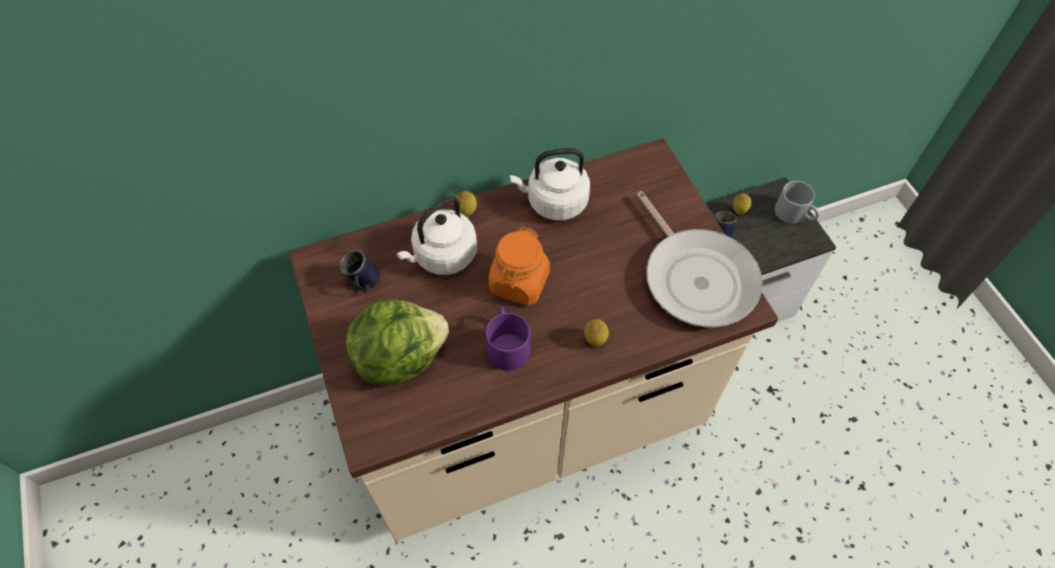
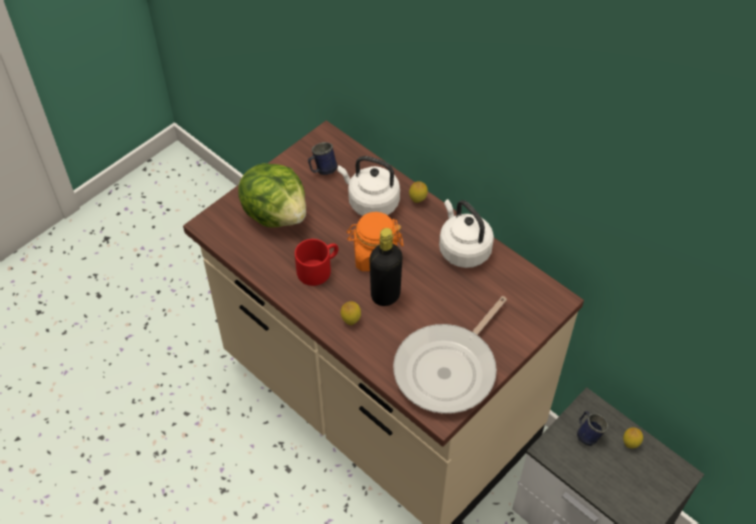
camera: 65 degrees right, 5 degrees down
purple mug [486,306,530,371] -> red mug [295,239,338,286]
grey mug [775,181,820,224] -> none
none -> black bottle [370,228,402,306]

